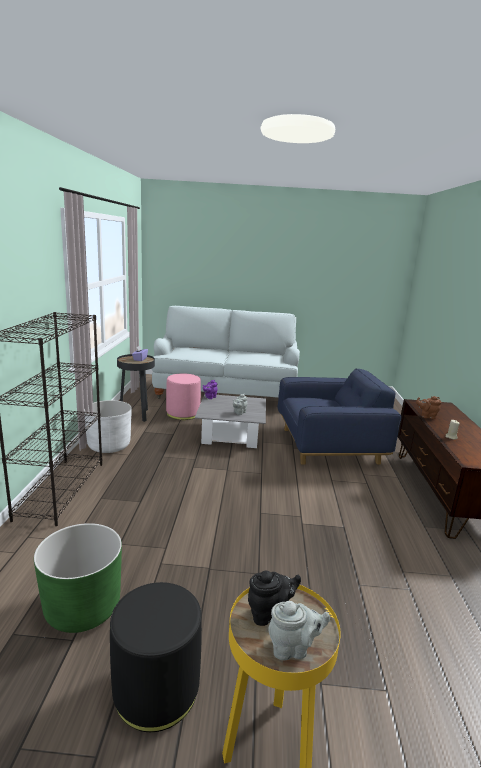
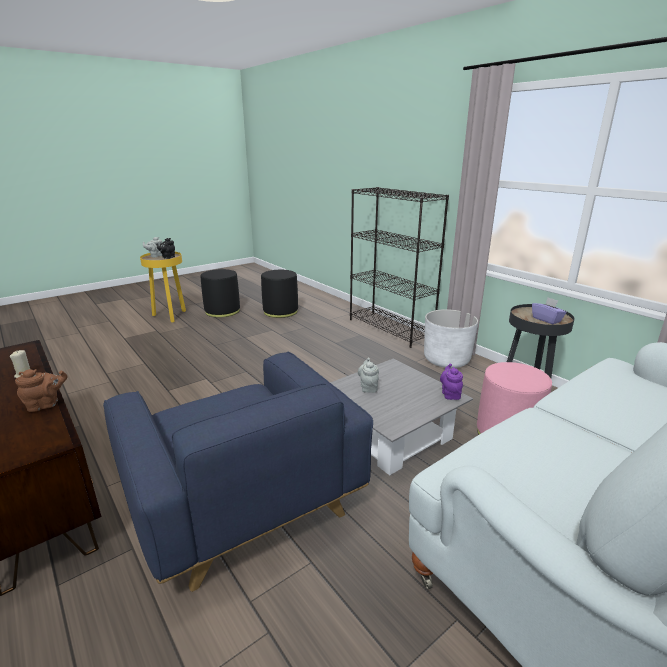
camera: 140 degrees right, 5 degrees up
green planter [34,523,122,633] -> black ottoman [261,270,298,318]
blue armchair [277,369,402,465] -> blue armchair turned 75 degrees counterclockwise [103,352,373,592]

